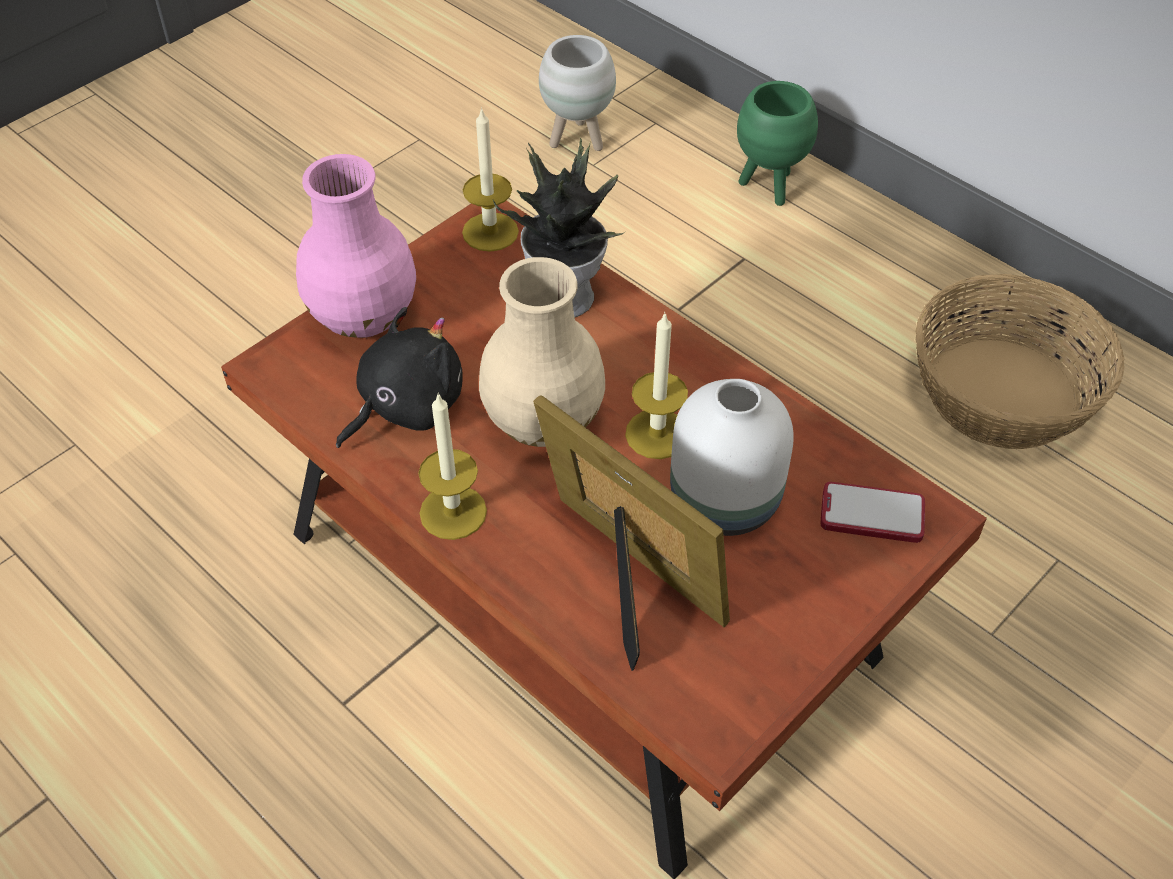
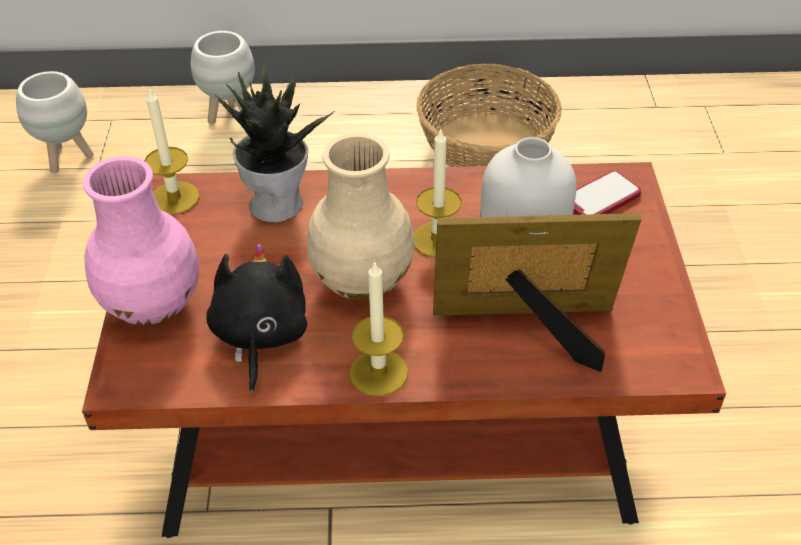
camera: 45 degrees left, 5 degrees down
green planter [737,81,818,206] -> white planter [191,31,255,124]

